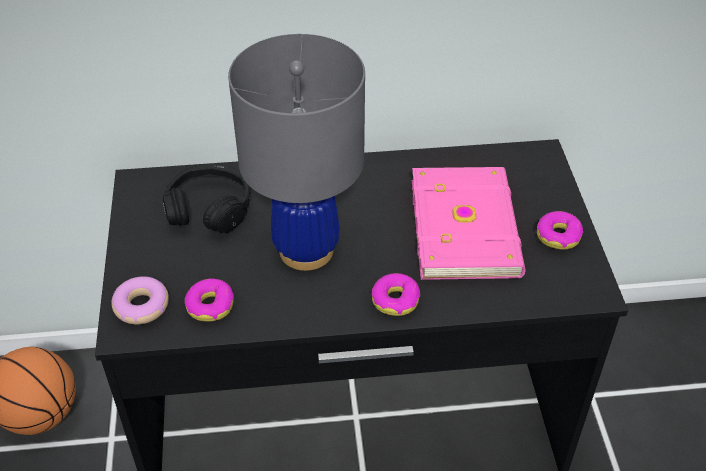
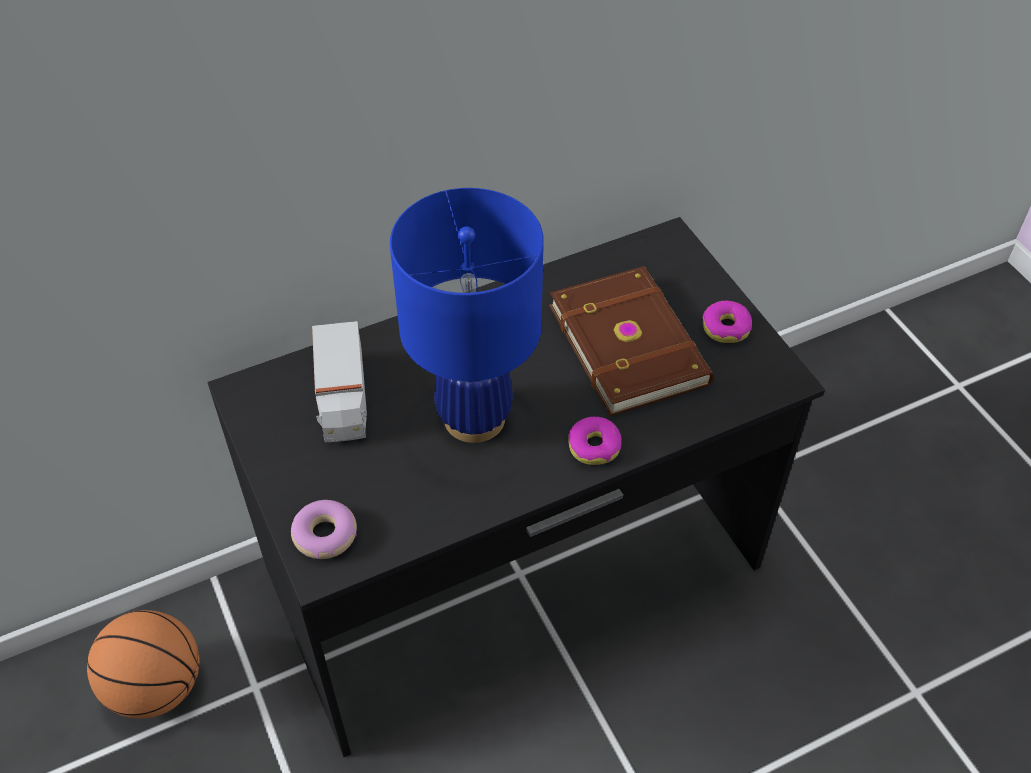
camera: 20 degrees left, 5 degrees up
black headphones [163,164,250,233] -> toy truck [312,321,367,442]
donut [185,279,234,321] -> none
grey table lamp [228,34,365,271] -> blue table lamp [390,188,544,443]
pink book [412,167,525,280] -> brown book [550,266,714,416]

